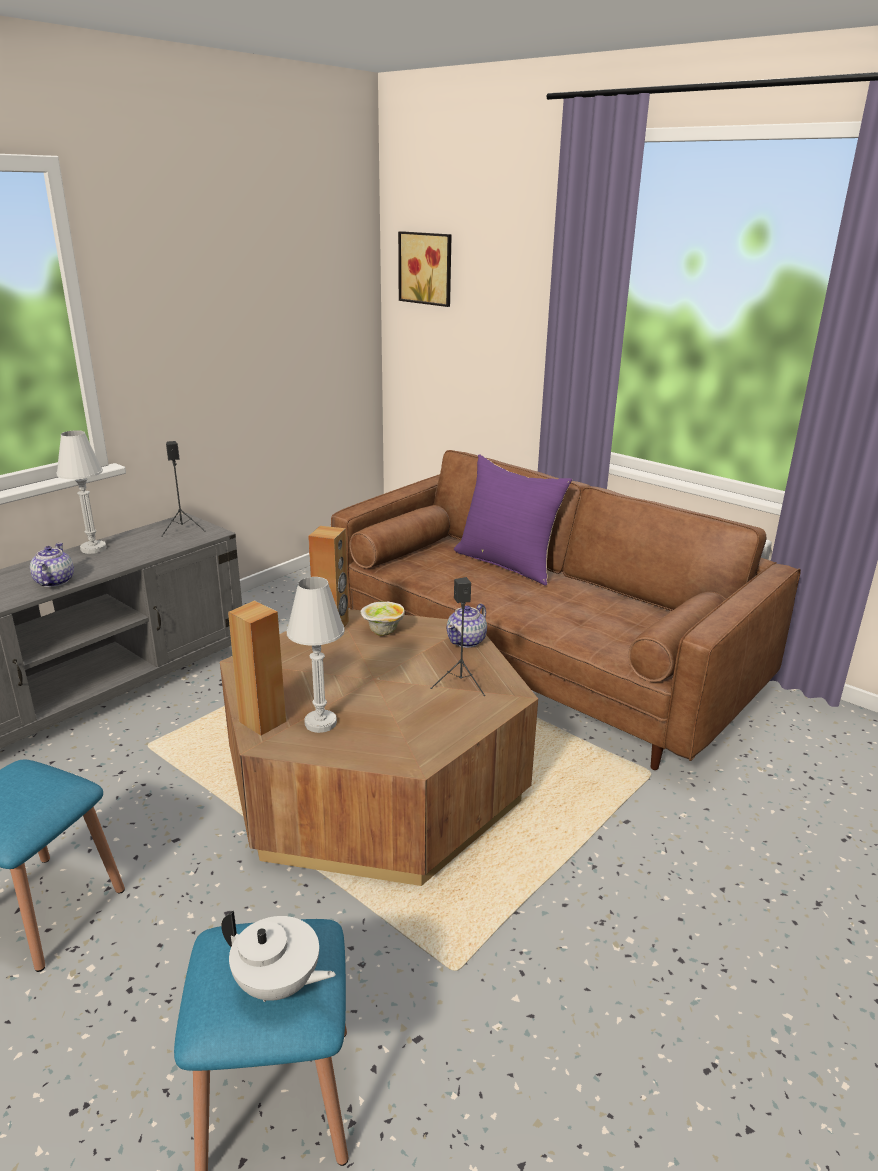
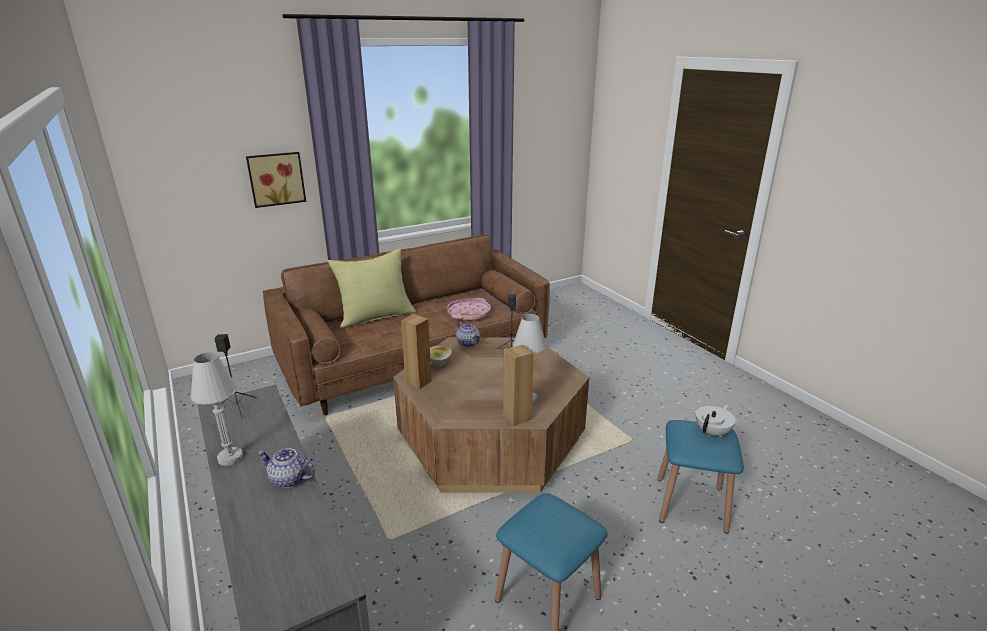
camera: 70 degrees left, 0 degrees up
picture [398,231,452,307] -> picture moved to [246,152,306,208]
purple pillow [454,455,572,586] -> yellow pillow [327,248,416,328]
none -> pink tray [447,298,491,321]

